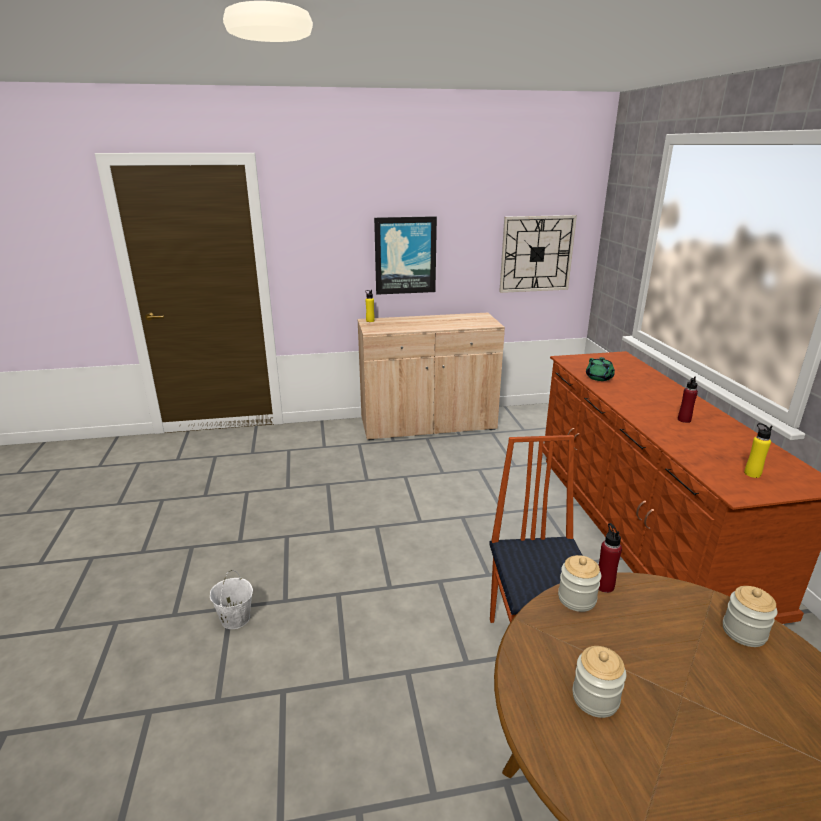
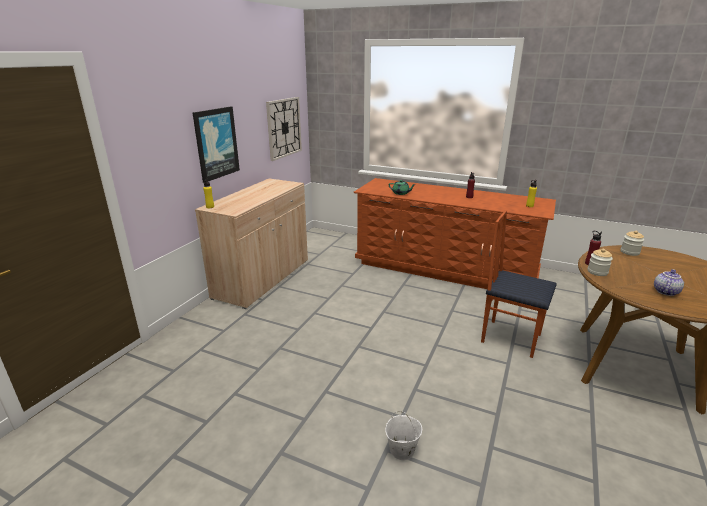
camera: 55 degrees left, 0 degrees up
jar [573,646,626,718] -> teapot [654,269,684,296]

